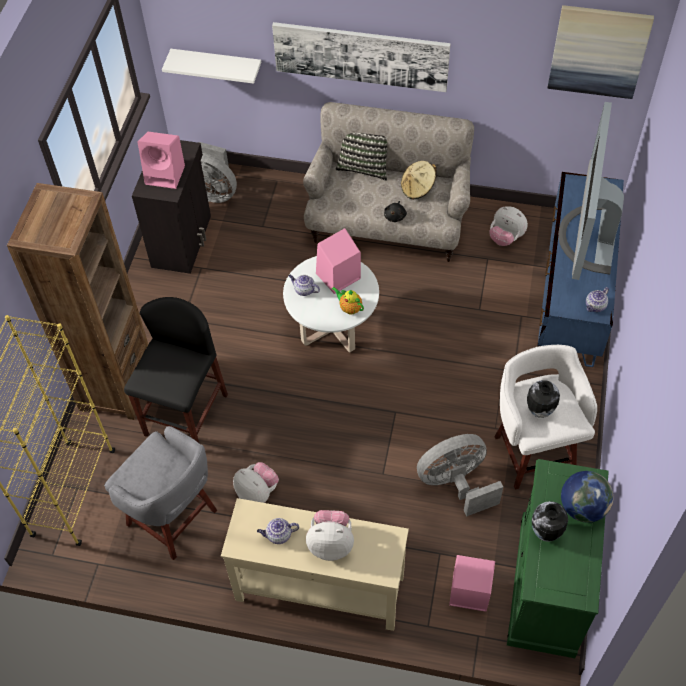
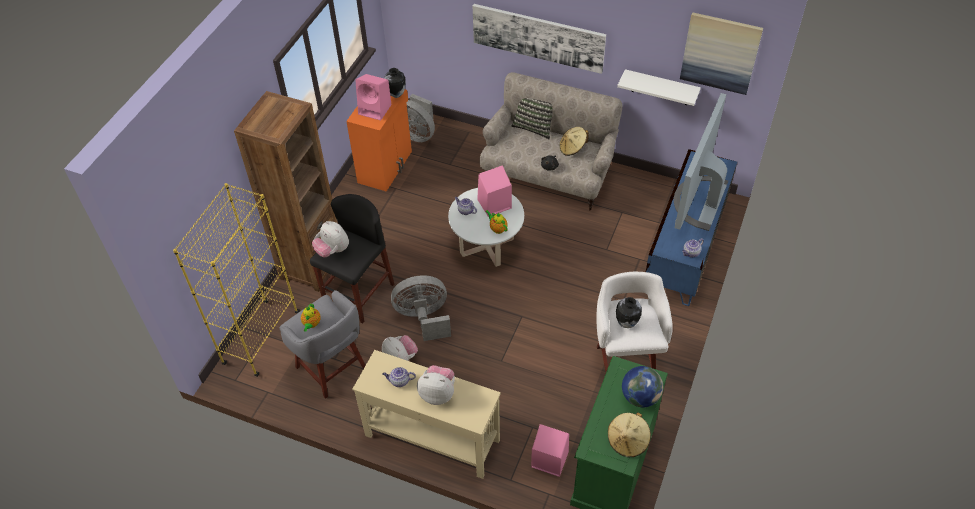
camera: 10 degrees right, 5 degrees down
black cabinet [132,140,211,274] -> orange cabinet [346,89,412,192]
white shelf [162,49,261,84] -> white shelf moved to [617,69,701,106]
grey fan [417,434,503,516] -> grey fan moved to [391,275,451,341]
plush toy [489,206,528,246] -> plush toy moved to [312,221,349,258]
vase [532,501,568,542] -> vase moved to [384,68,406,98]
none -> teapot [301,304,321,332]
none -> beige hat [608,412,651,457]

